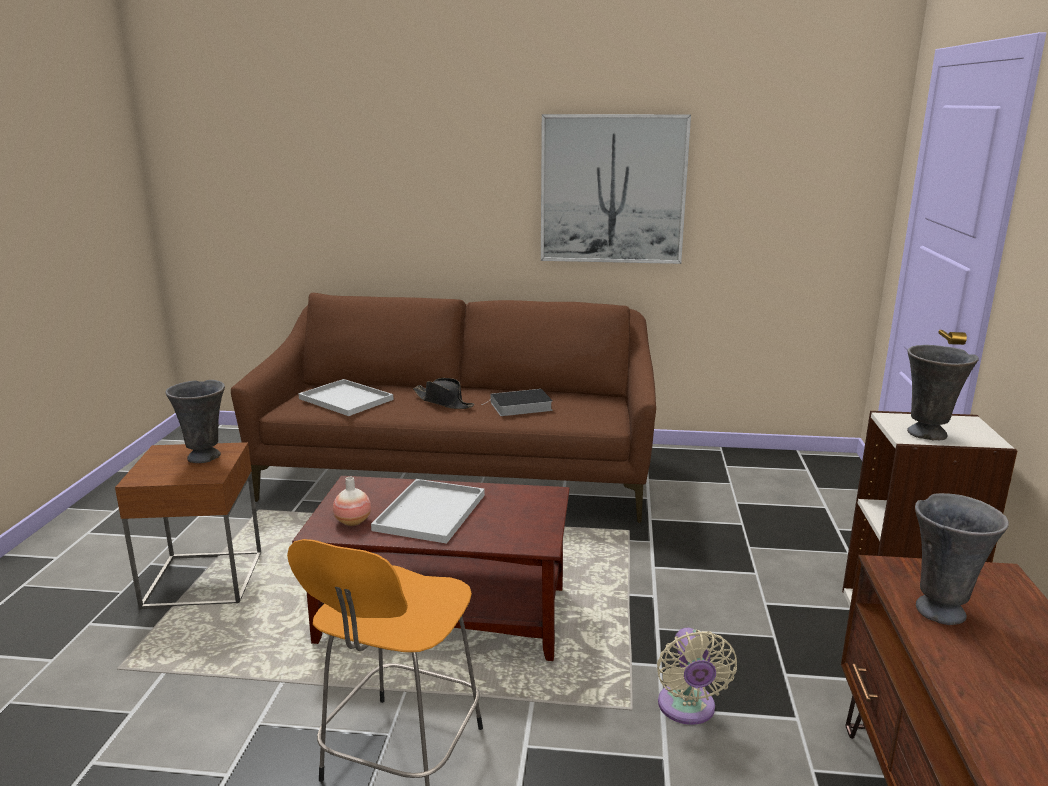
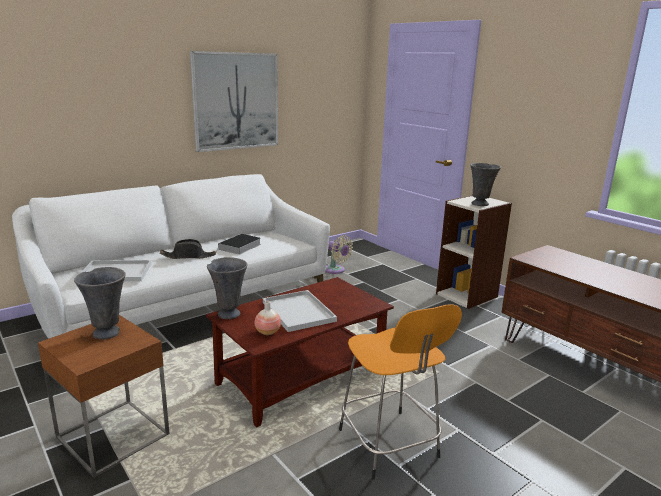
camera: 45 degrees left, 0 degrees up
brown sofa [231,293,656,523] -> white sofa [12,174,330,339]
beige fan [657,628,737,725] -> beige fan moved to [325,235,353,274]
grey vase [915,493,1009,625] -> grey vase moved to [207,257,247,319]

